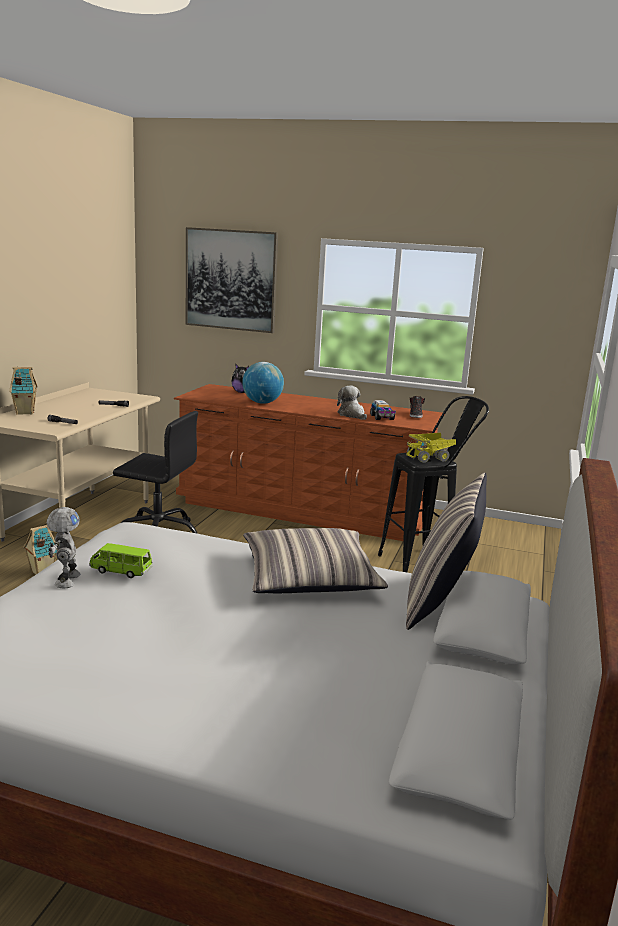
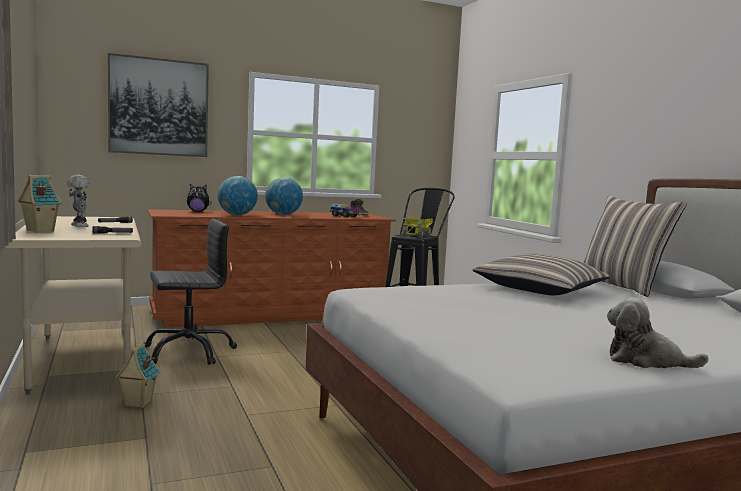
camera: 40 degrees left, 10 degrees down
toy robot [47,507,80,588] -> toy robot moved to [67,175,90,227]
green toy car [89,543,153,578] -> none
plush toy [337,386,367,420] -> plush toy moved to [607,297,709,368]
none -> globe [265,177,303,215]

